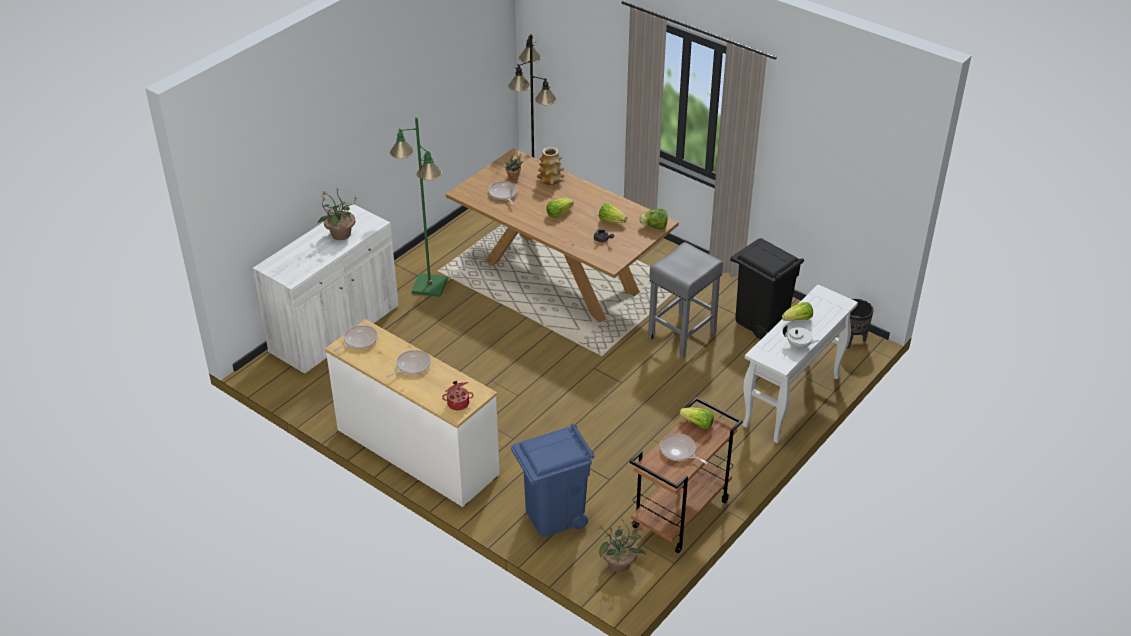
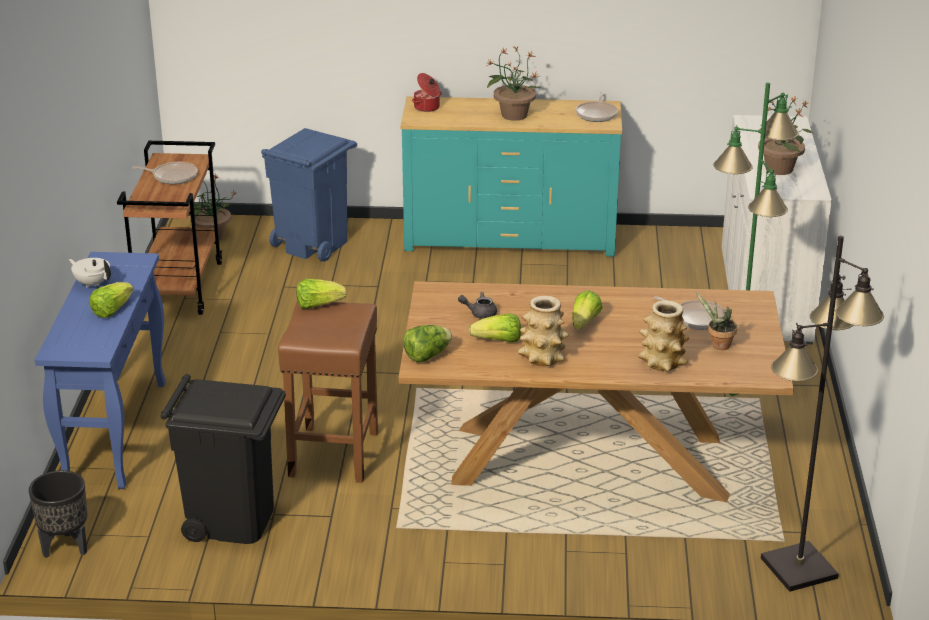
camera: 145 degrees right, 10 degrees down
white dresser [325,319,500,507] -> turquoise dresser [401,96,622,256]
frying pan [386,350,431,378] -> potted plant [487,46,541,121]
grey stool [648,242,723,358] -> brown stool [278,301,378,483]
lettuce [679,407,714,429] -> lettuce moved to [296,279,347,309]
white console table [743,285,858,443] -> blue console table [35,252,166,489]
white teapot [783,325,819,350] -> white teapot turned 45 degrees clockwise [69,258,111,288]
none -> vase [518,296,569,366]

